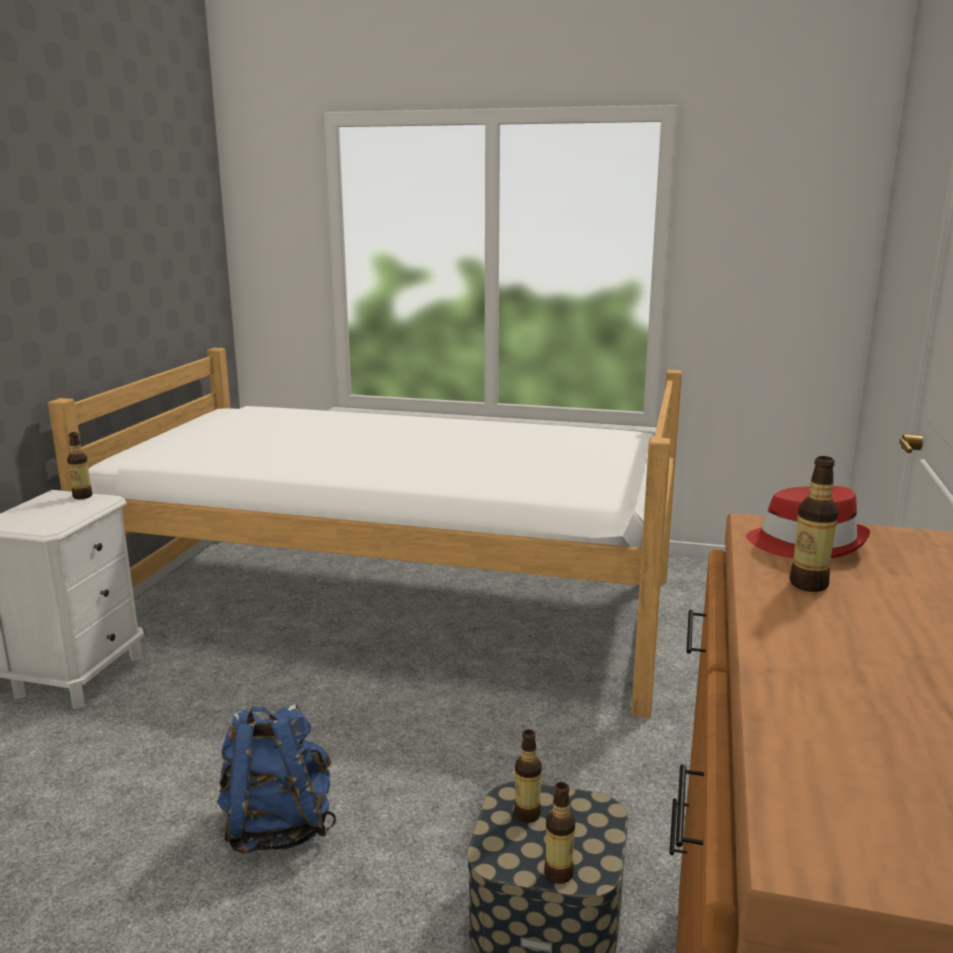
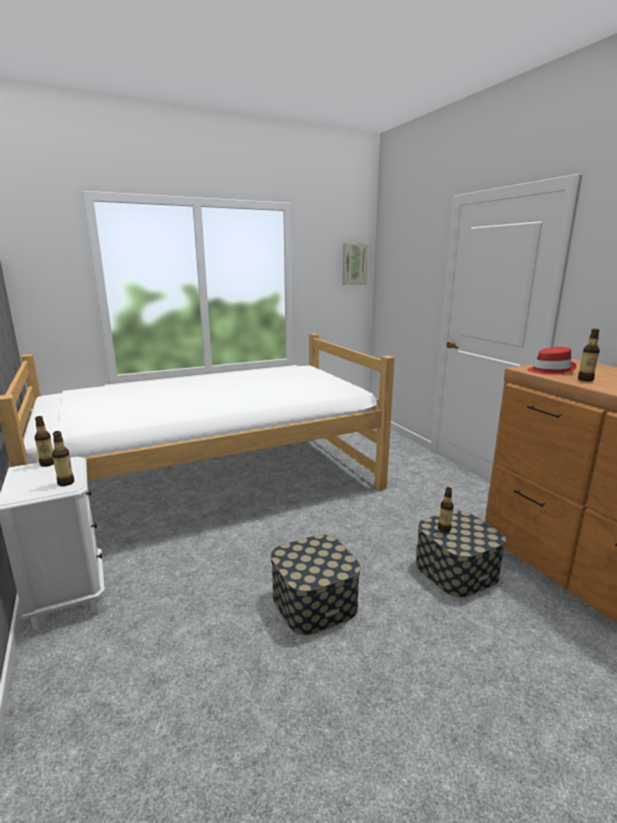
camera: 40 degrees left, 0 degrees up
blue backpack [217,703,336,853] -> storage box [271,535,361,635]
bottle [544,782,575,884] -> bottle moved to [52,431,74,486]
none -> picture [342,243,368,285]

